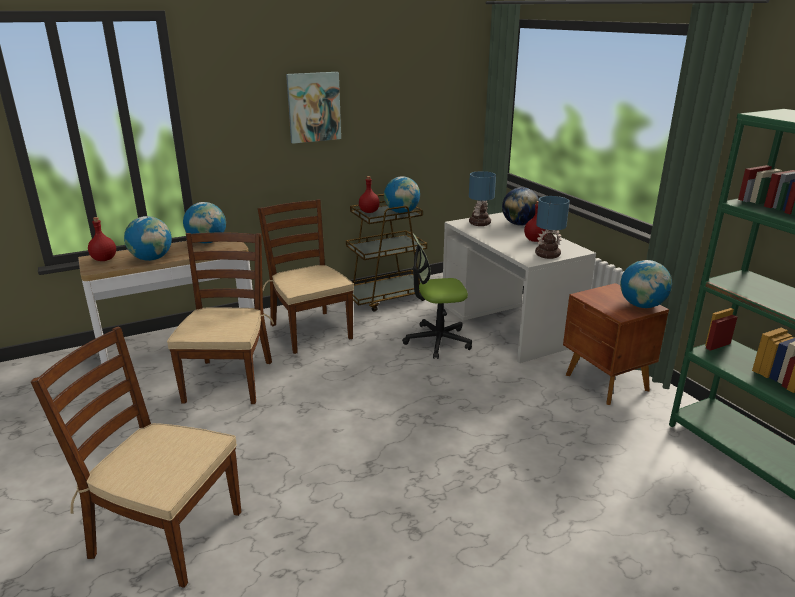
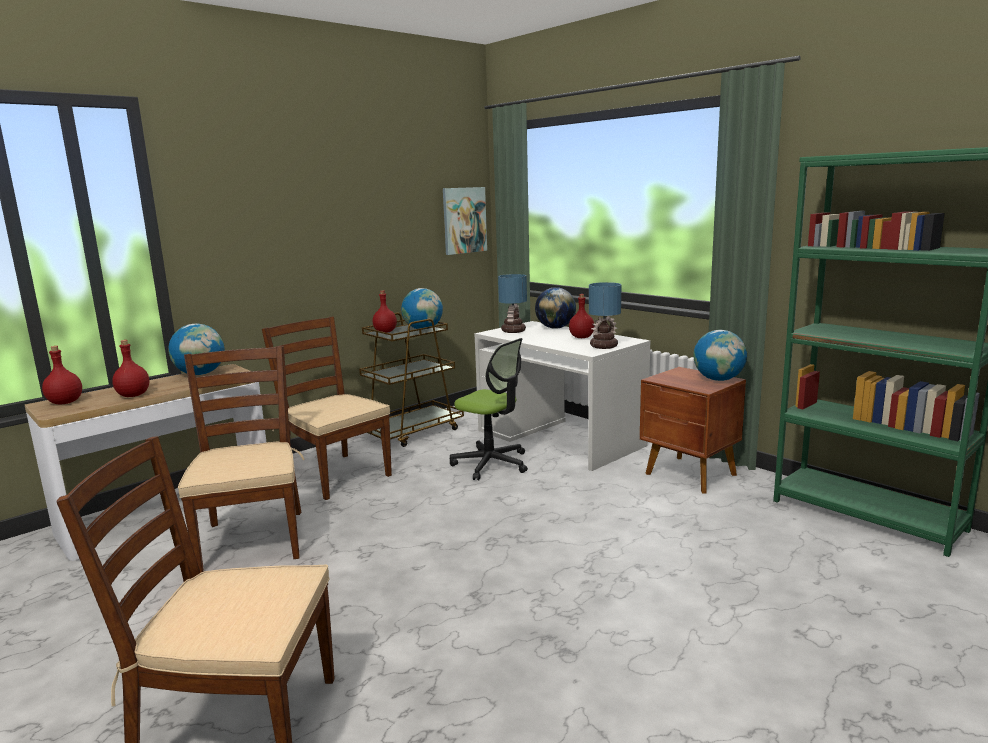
camera: 15 degrees left, 10 degrees down
globe [124,216,172,261] -> red bottle [112,340,149,397]
picture [286,72,341,144] -> picture moved to [443,187,487,255]
office chair [402,233,472,359] -> office chair turned 120 degrees counterclockwise [450,338,528,480]

